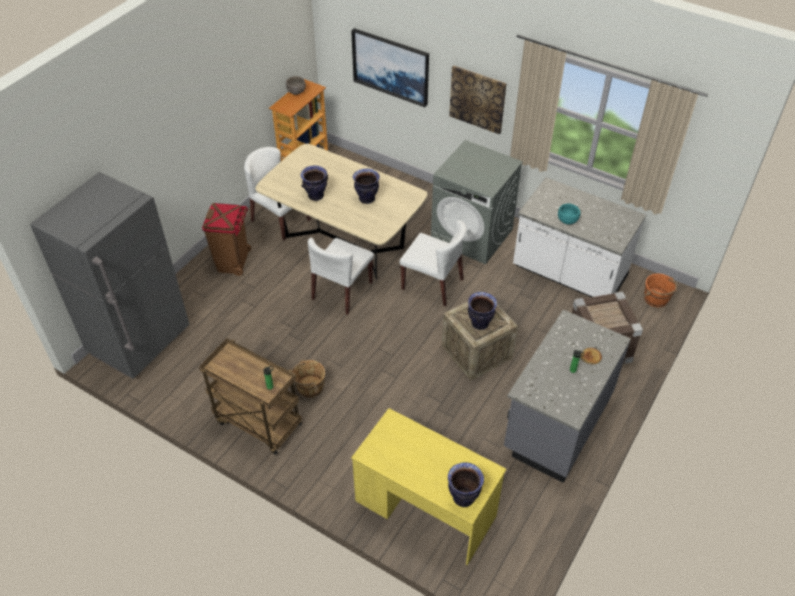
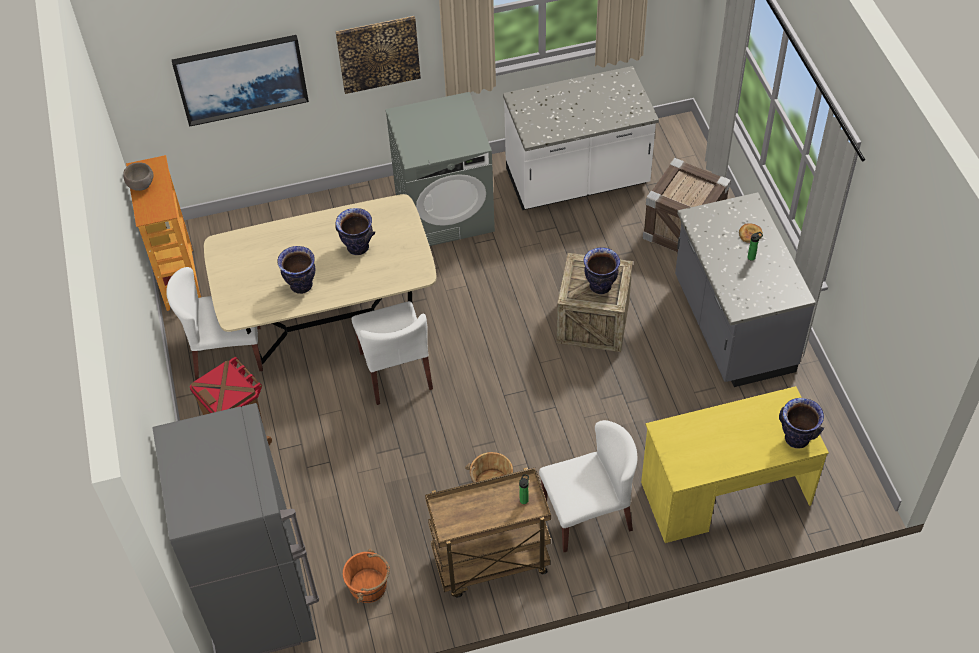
camera: 45 degrees left, 5 degrees up
white chair [400,220,467,307] -> white chair moved to [539,420,637,552]
turquoise bowl [558,203,581,225] -> none
orange bucket [644,274,677,307] -> orange bucket moved to [343,548,390,603]

